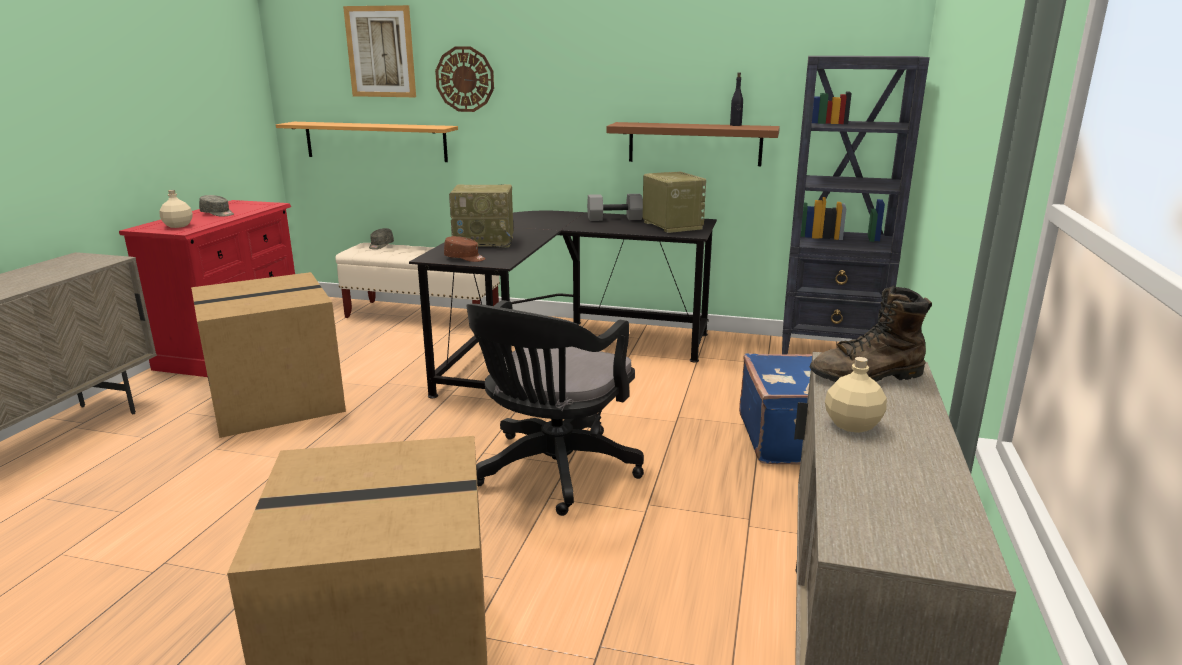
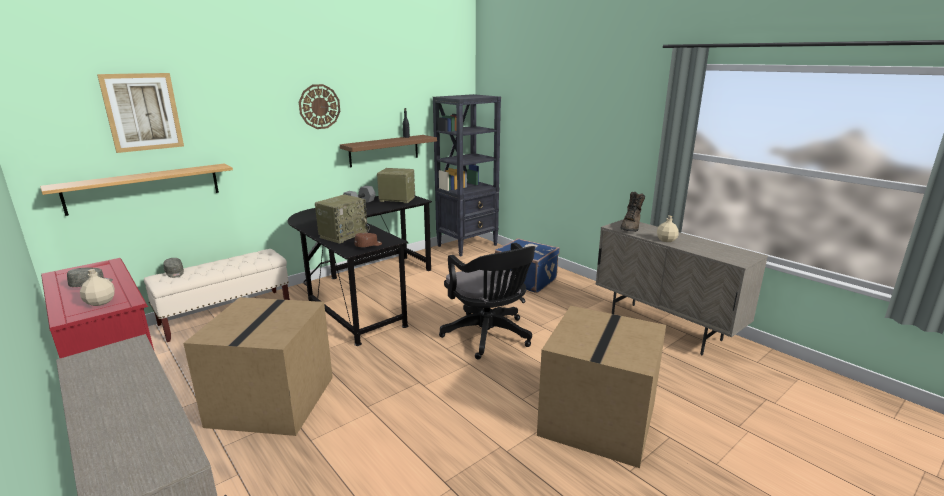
camera: 55 degrees left, 0 degrees up
wall clock [435,47,494,112] -> wall clock moved to [299,84,340,129]

